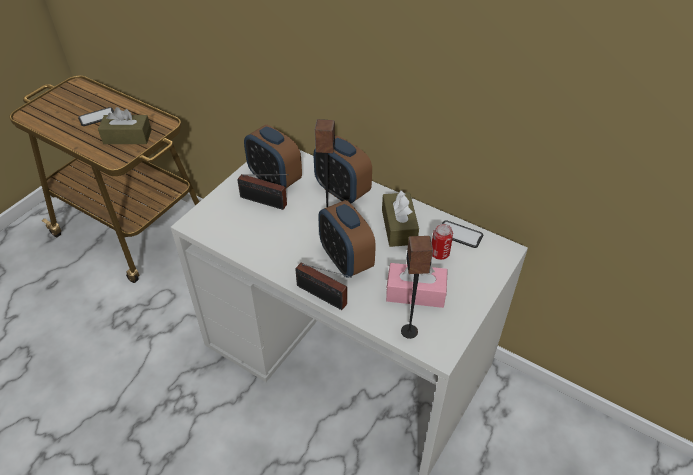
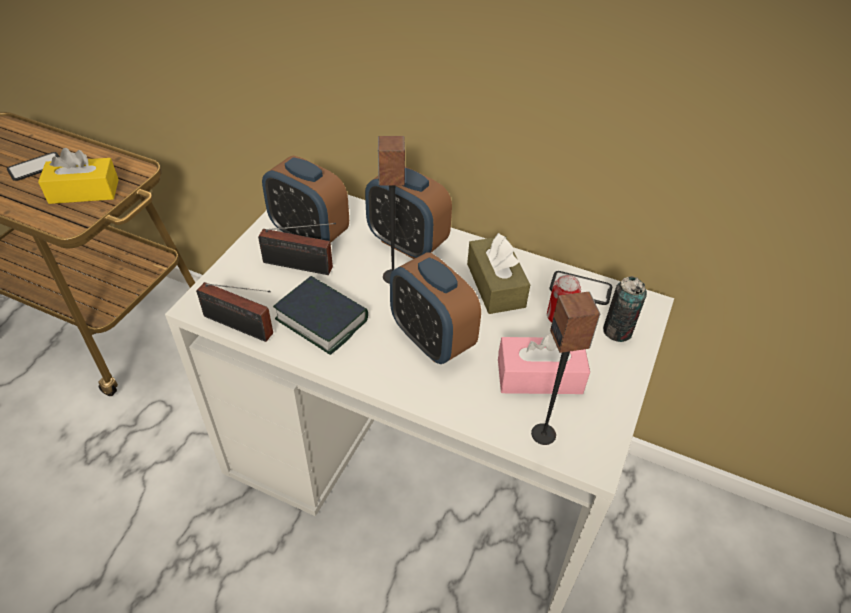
camera: 10 degrees left, 0 degrees up
brown tissue box [98,107,151,144] -> yellow tissue box [38,148,119,204]
radio [295,262,352,310] -> radio moved to [196,282,273,342]
none -> book [273,276,368,355]
none -> can [603,276,647,342]

